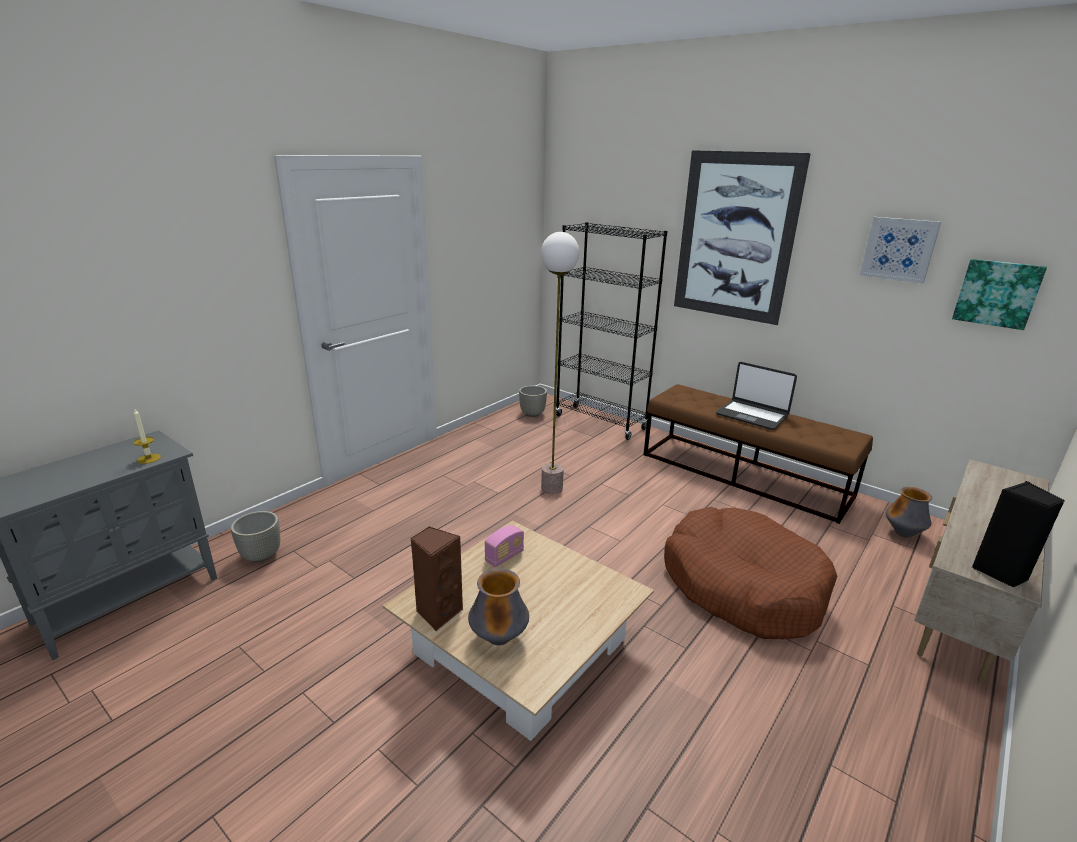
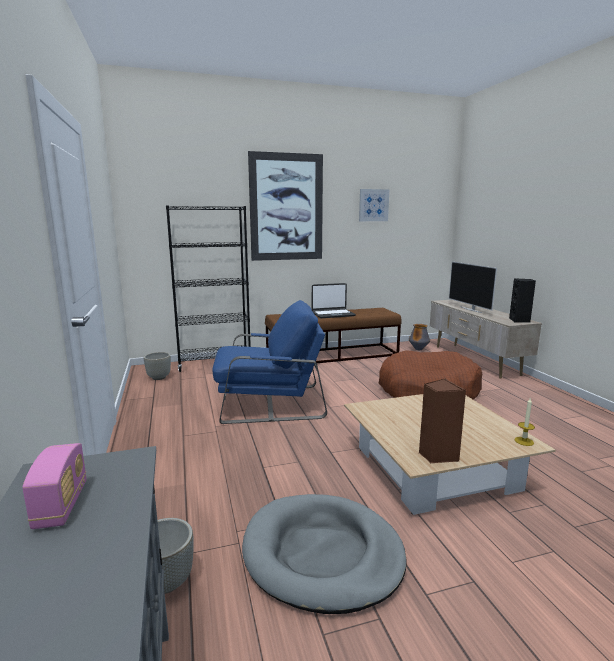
camera: 55 degrees left, 10 degrees down
candle [133,409,161,464] -> candle moved to [514,397,535,446]
vase [468,568,529,646] -> none
radio [485,525,524,567] -> radio moved to [22,443,87,529]
floor lamp [541,232,579,494] -> blue armchair [212,300,327,424]
picture [952,259,1047,330] -> none
none -> grey dog bed [242,494,407,614]
none -> television [449,262,497,313]

